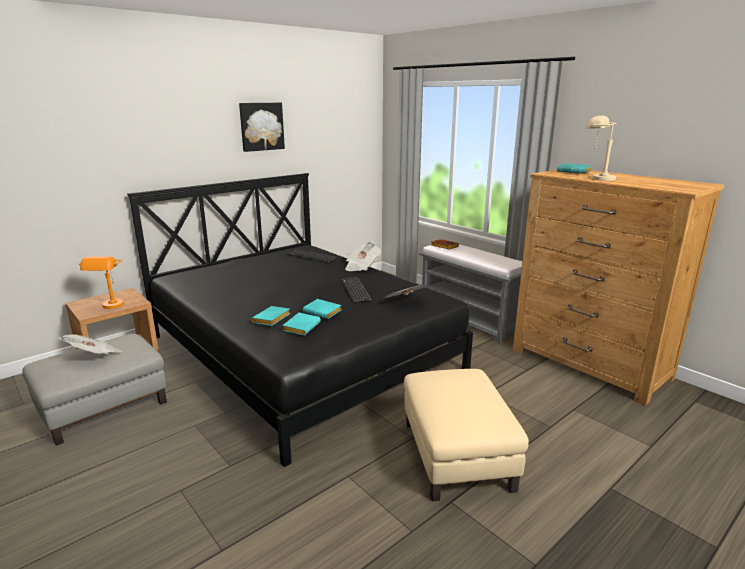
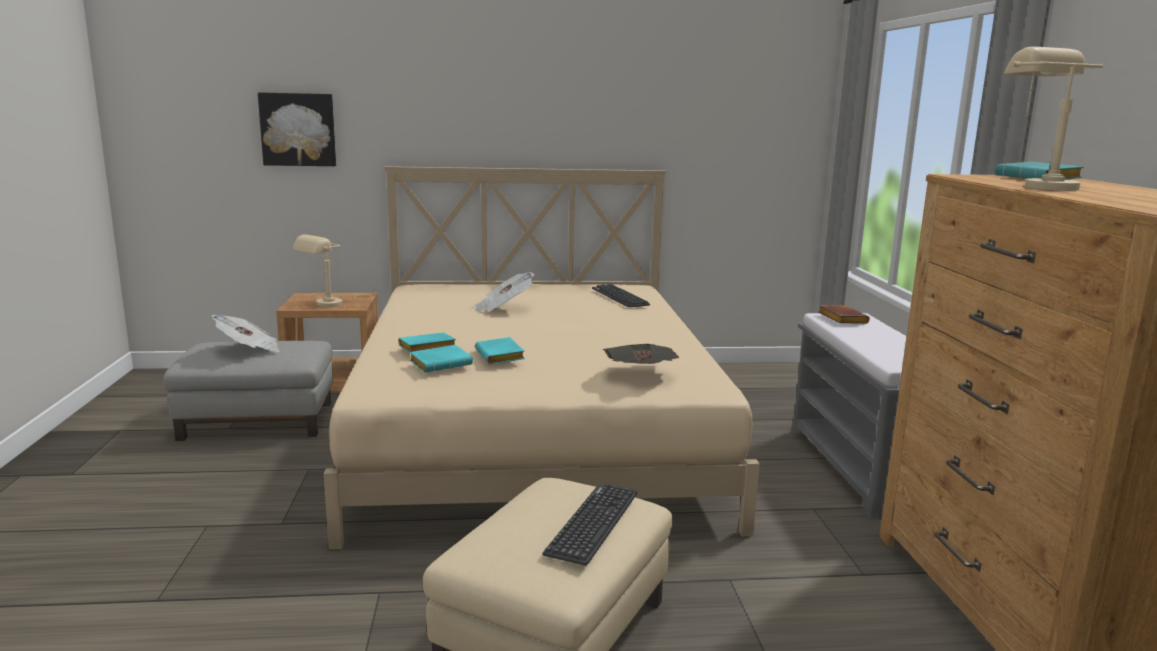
camera: 35 degrees right, 5 degrees down
orange table lamp [79,257,124,309] -> beige table lamp [293,235,343,307]
black bed [127,173,473,467] -> beige bed [324,166,760,549]
picture [239,103,285,152] -> picture moved to [258,92,336,166]
keyboard [341,277,372,302] -> keyboard moved to [542,484,637,566]
newspaper [345,242,381,271] -> newspaper moved to [472,272,535,312]

